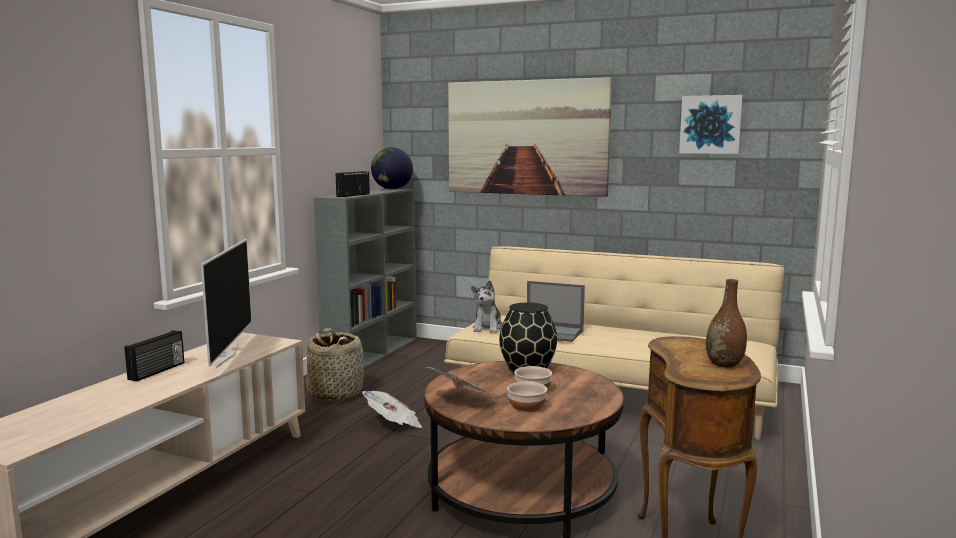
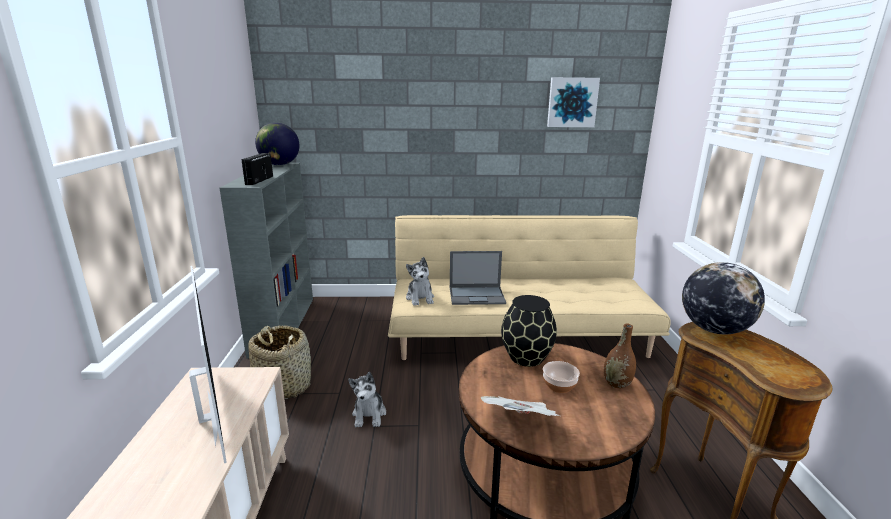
camera: 25 degrees left, 10 degrees up
radio [124,330,184,382] -> none
newspaper [362,391,422,428] -> plush toy [348,372,386,427]
picture [448,77,612,197] -> none
bowl [507,381,547,412] -> none
brown vase [706,279,747,367] -> brown vase moved to [604,324,636,388]
none -> globe [682,262,765,334]

